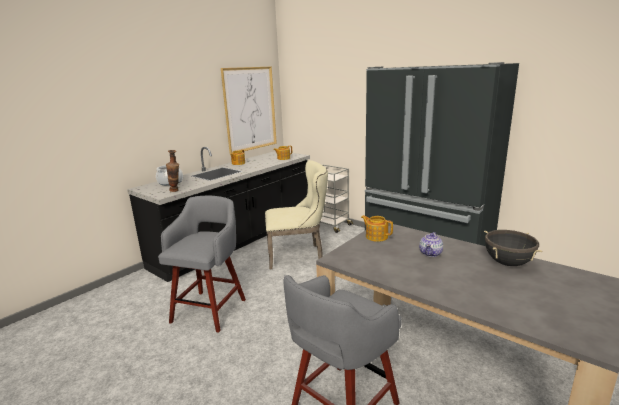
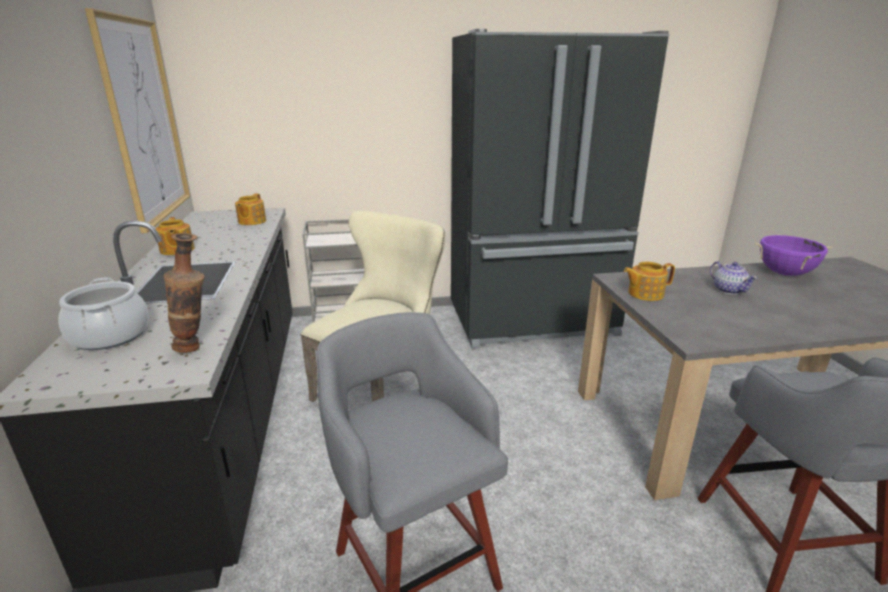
camera: 50 degrees left, 5 degrees up
black cooking pot [484,230,542,266] -> purple cooking pot [755,234,832,276]

